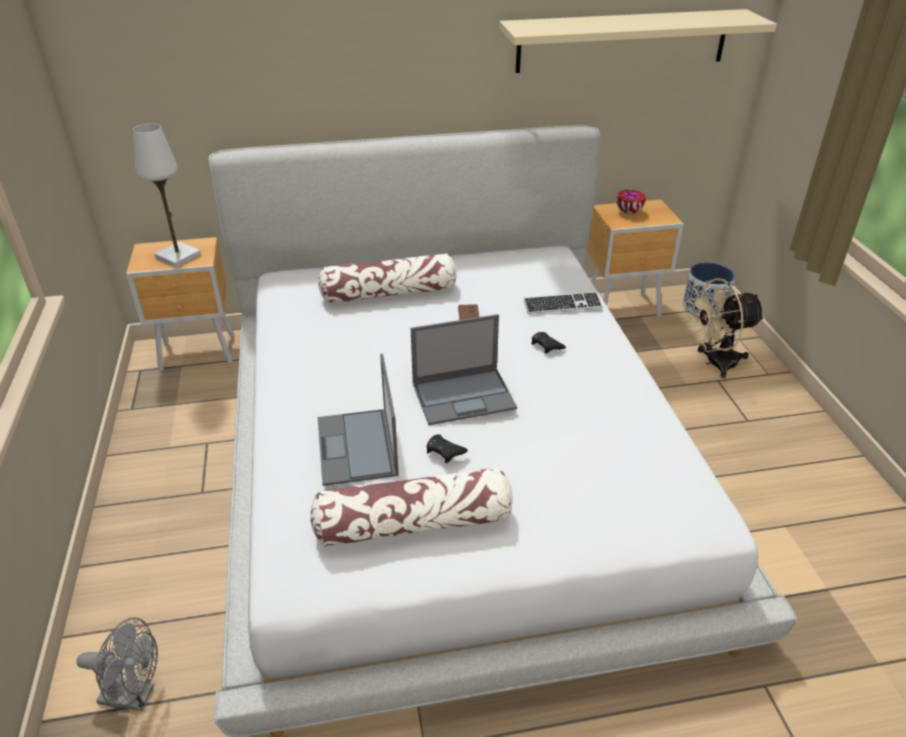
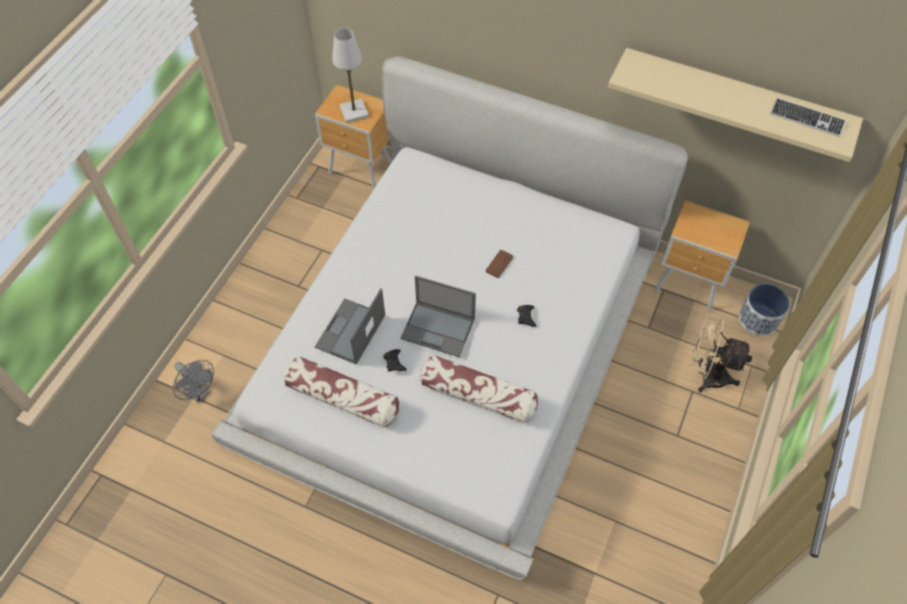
camera: 35 degrees right, 20 degrees up
pillow [318,253,457,304] -> pillow moved to [420,355,538,423]
keyboard [524,292,603,314] -> keyboard moved to [770,98,846,137]
bowl [617,190,646,214] -> none

